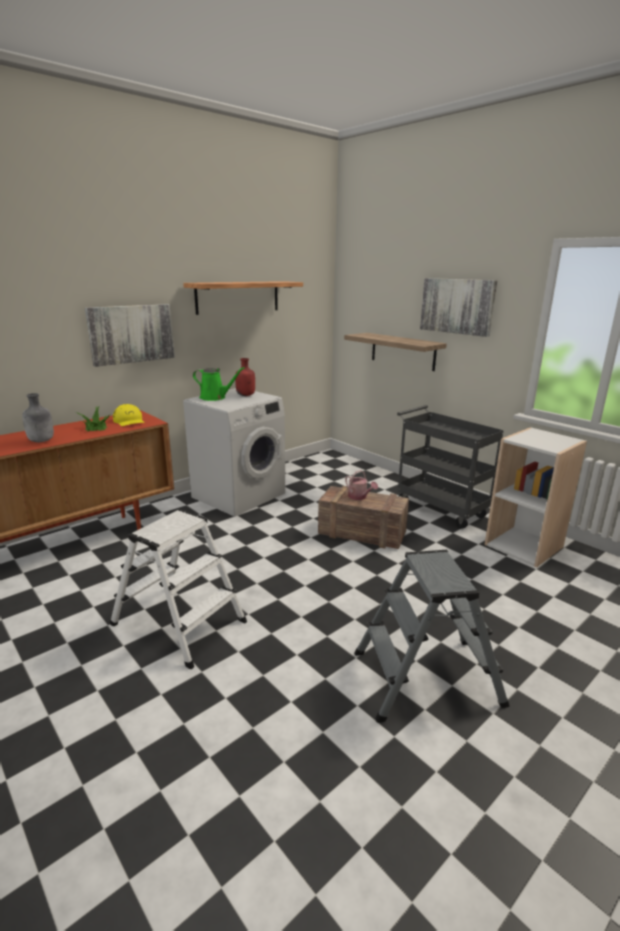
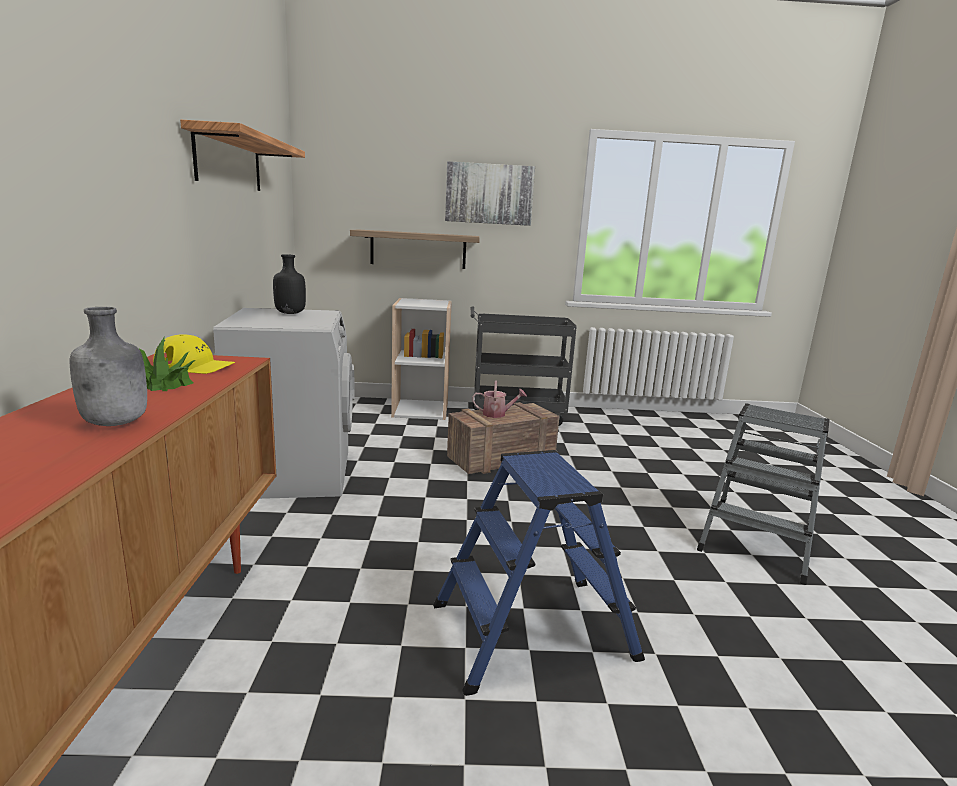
camera: 50 degrees left, 5 degrees down
picture [85,304,175,367] -> none
white step ladder [110,509,247,669] -> blue step ladder [433,450,645,696]
green watering can [193,367,245,401] -> none
red bottle [235,358,255,396] -> black bottle [273,254,306,314]
bookcase [485,427,587,567] -> bookcase moved to [391,298,452,420]

